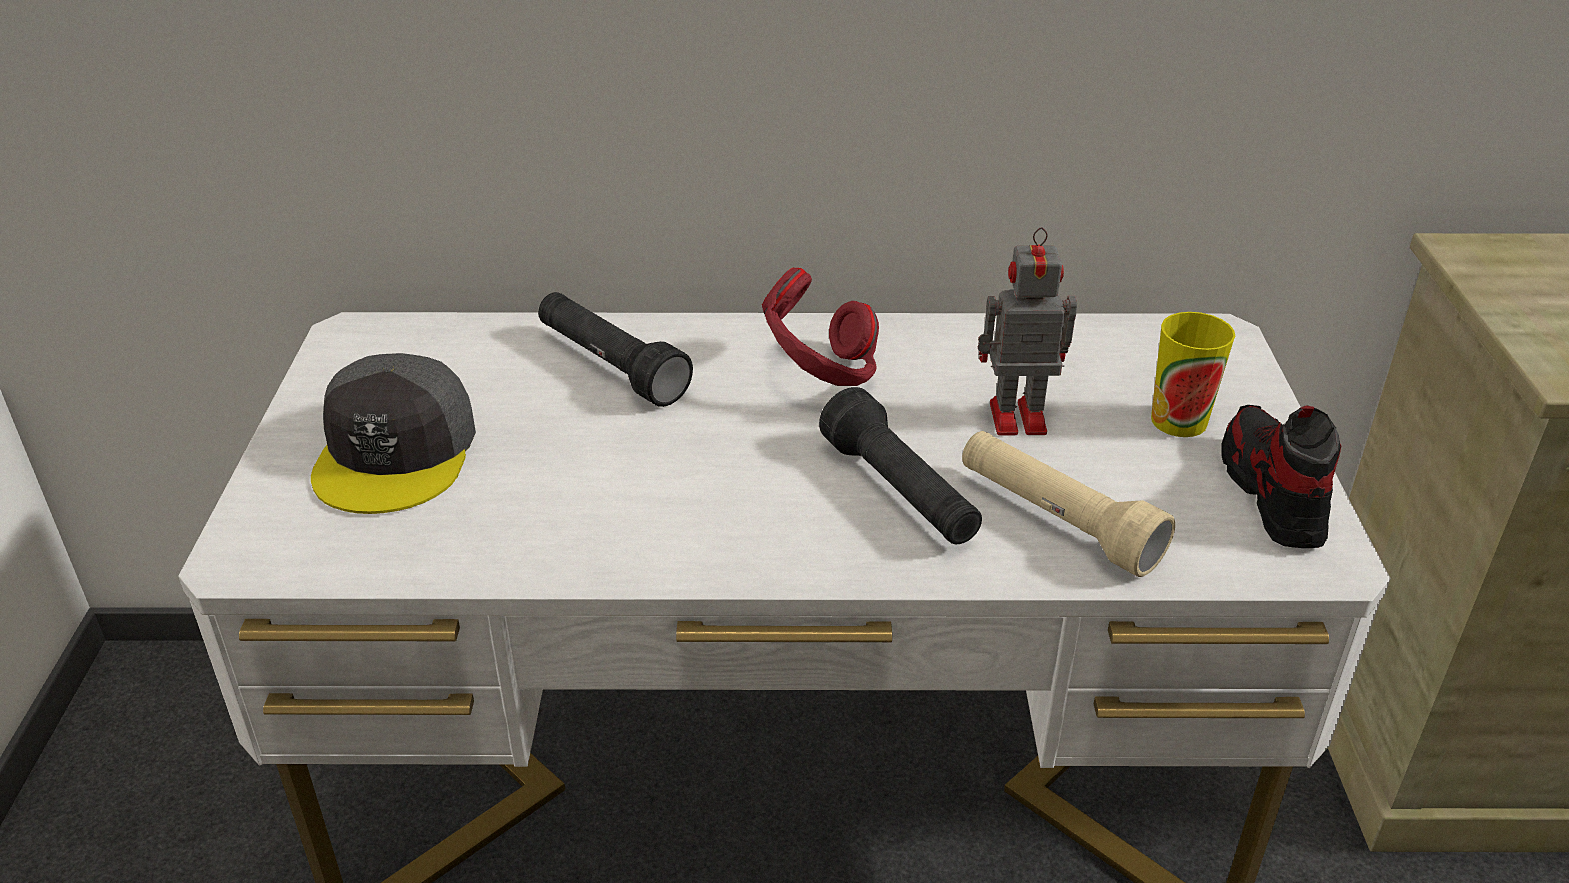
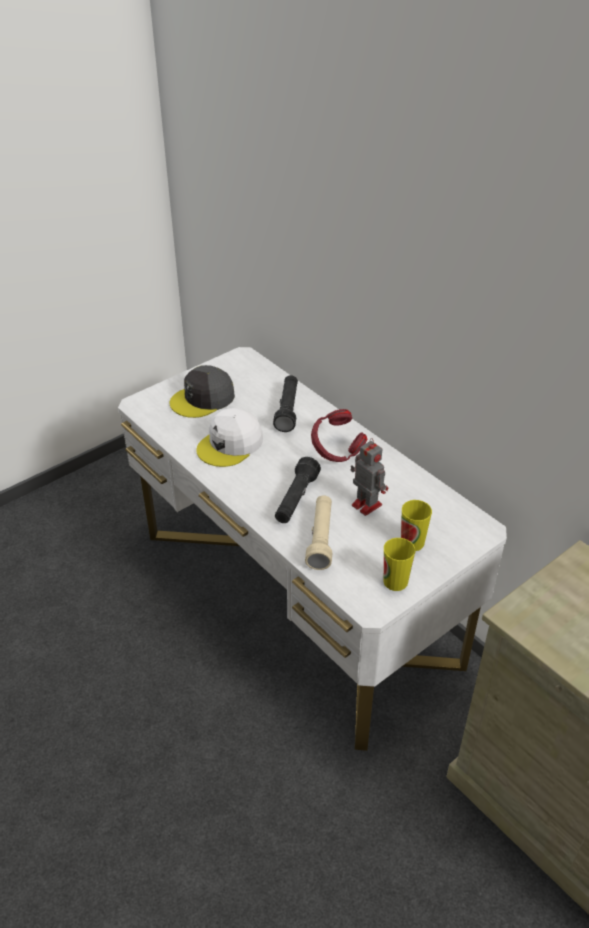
camera: 50 degrees right, 5 degrees up
shoe [1221,405,1342,548] -> cup [384,538,415,591]
none -> white cap [196,408,263,467]

